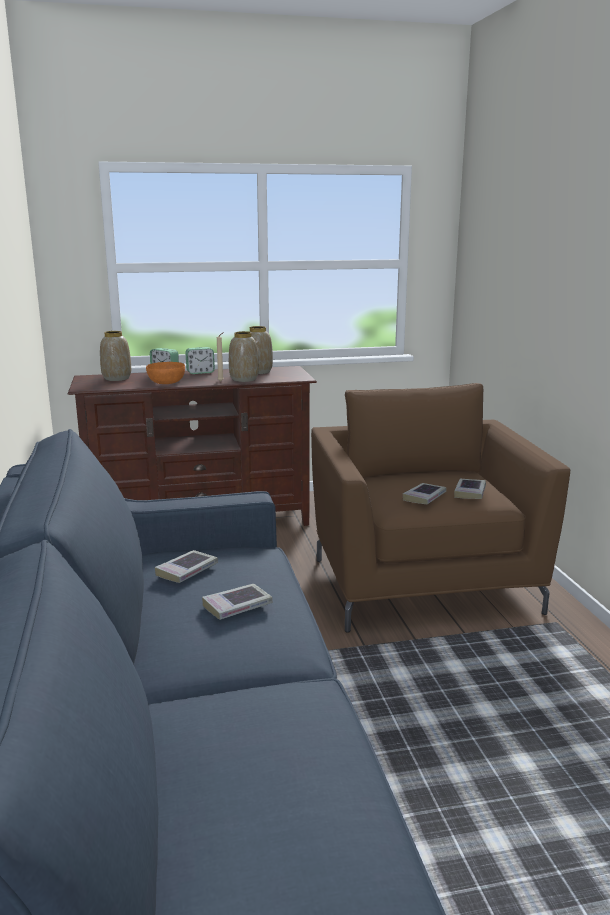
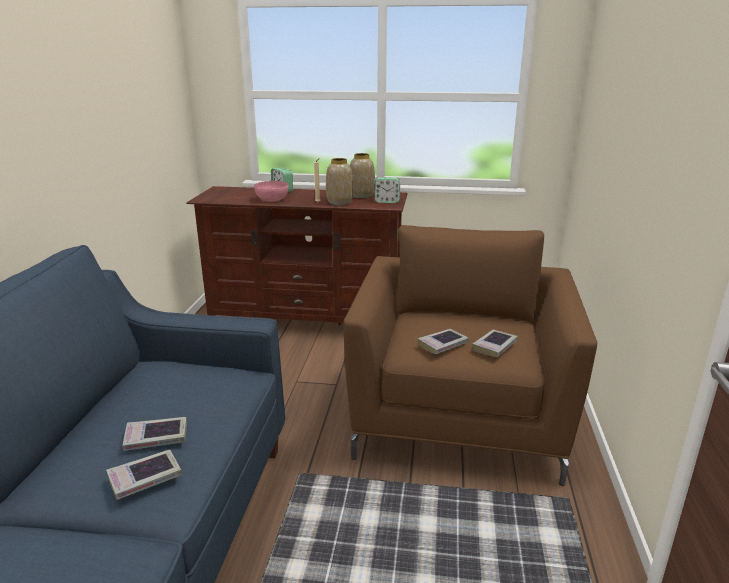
camera: 20 degrees right, 5 degrees up
vase [100,331,131,381] -> none
orange bowl [146,362,185,384] -> pink bowl [254,181,289,201]
book [155,550,218,583] -> book moved to [106,450,182,500]
alarm clock [185,347,215,374] -> alarm clock moved to [374,177,400,203]

